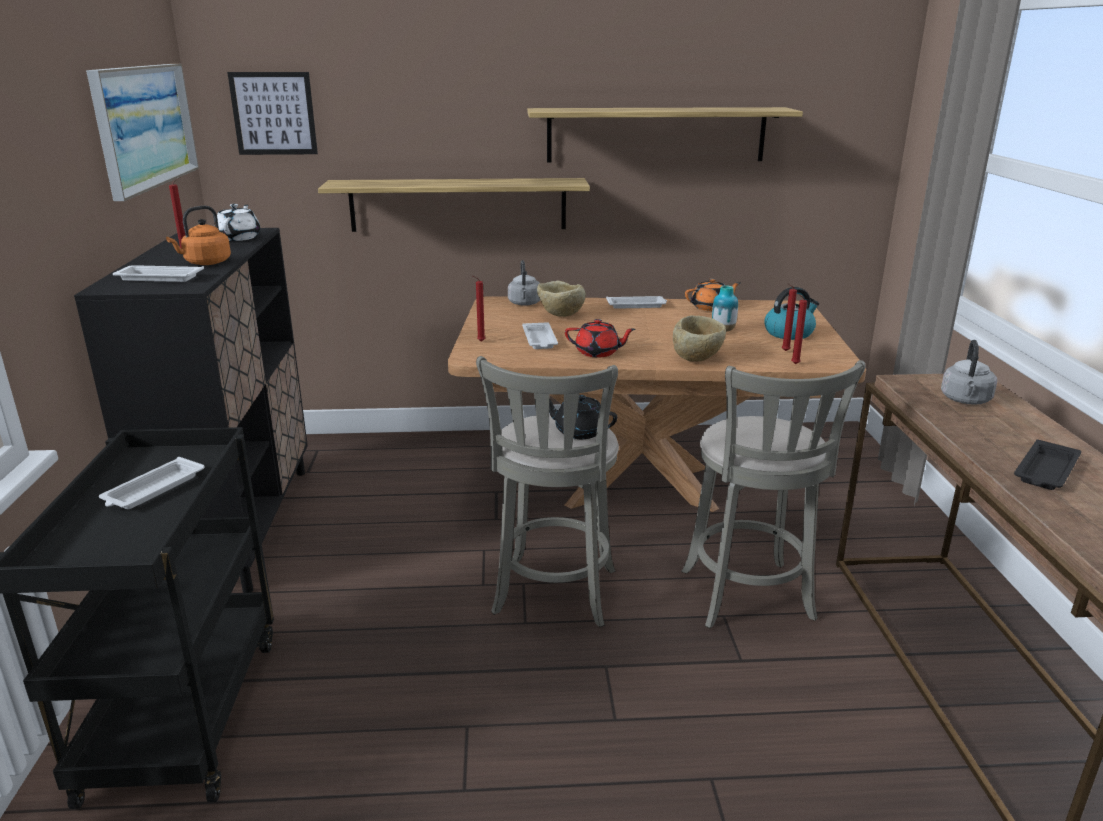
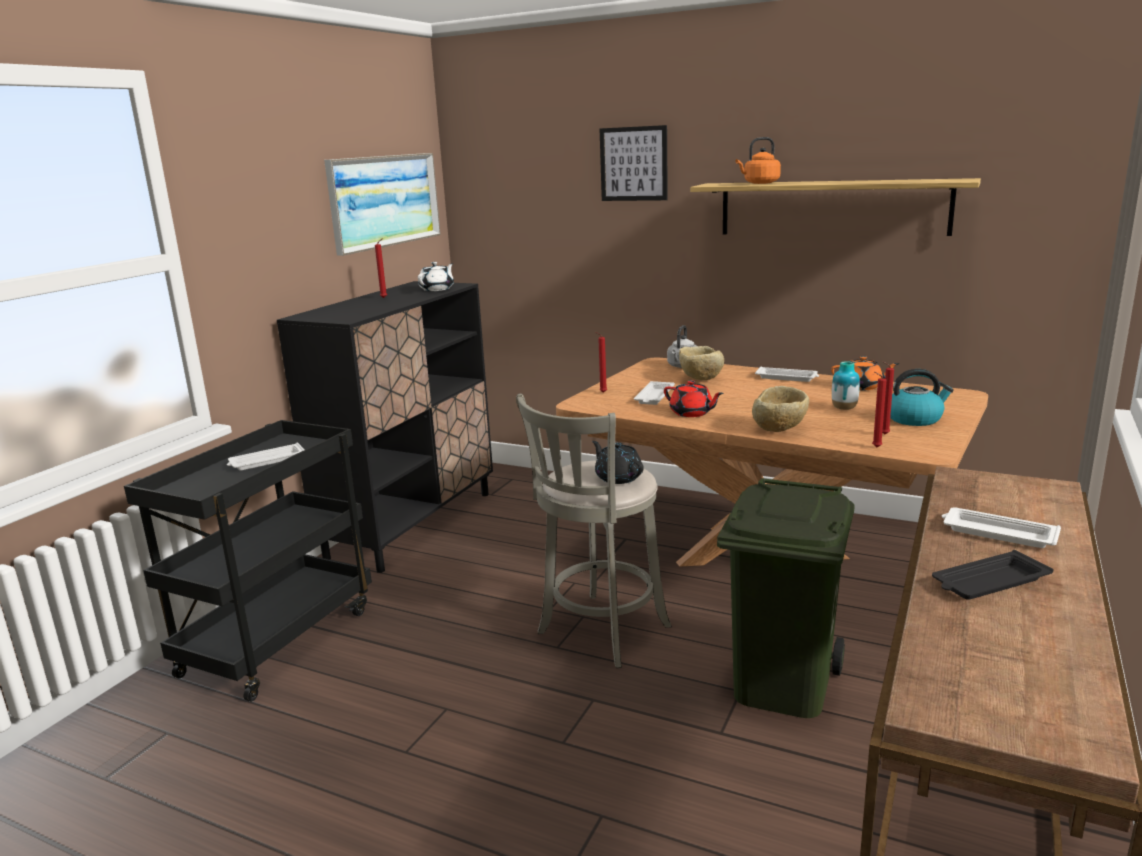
camera: 30 degrees right, 5 degrees down
white tray [113,265,204,282] -> white tray moved to [942,507,1061,548]
orange kettle [166,206,231,265] -> orange kettle moved to [736,137,781,184]
picture [227,72,318,155] -> picture moved to [600,125,668,201]
shelf [318,178,590,232] -> none
grey stool [681,360,865,628] -> green trash can [717,478,855,718]
grey kettle [941,340,997,405] -> none

